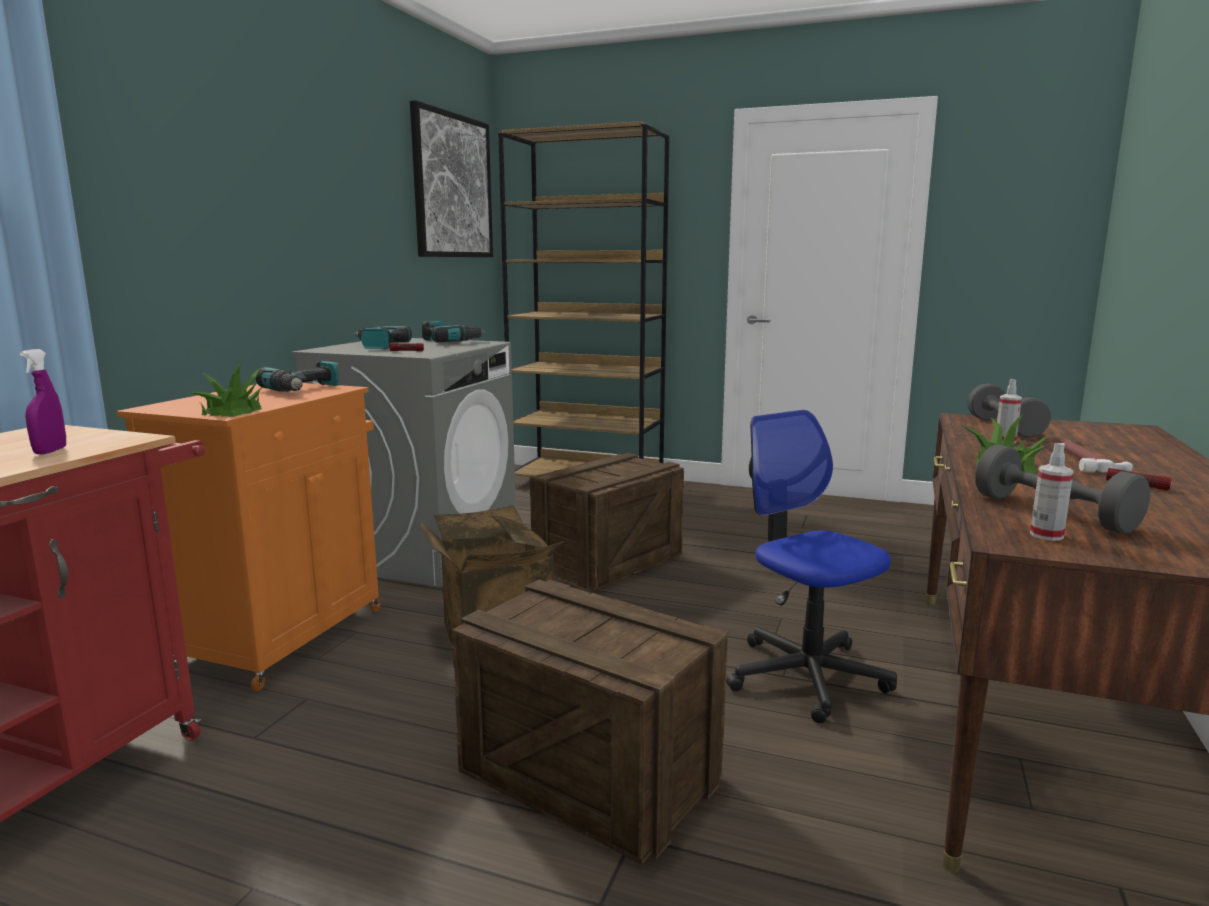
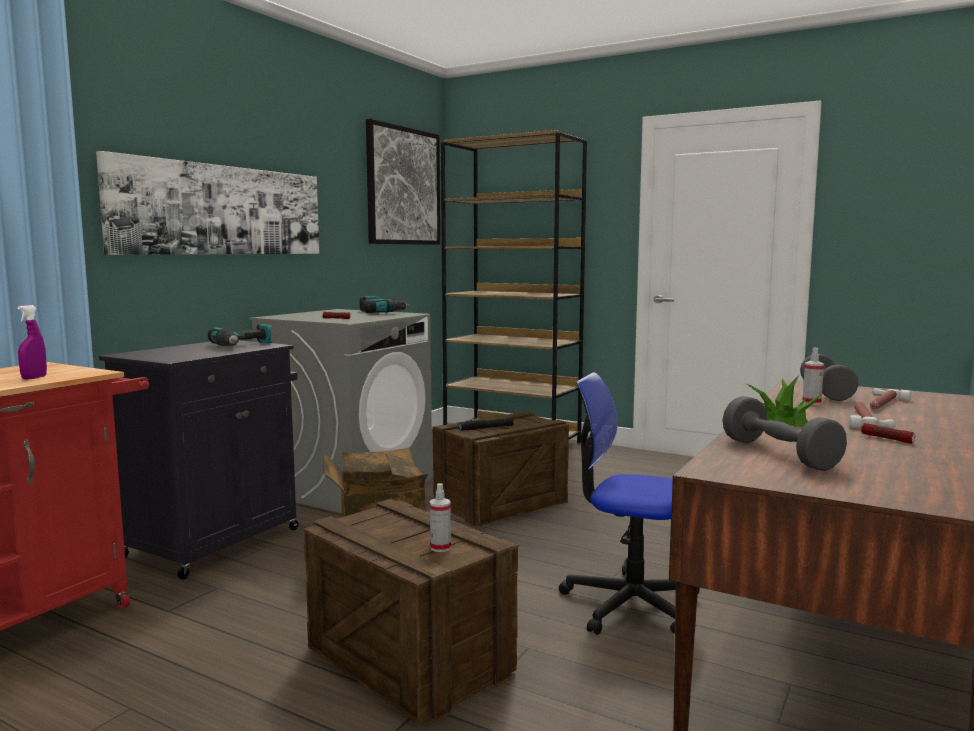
camera: 10 degrees right, 5 degrees down
orange cabinet [116,383,381,691] -> black cabinet [99,340,298,579]
potted plant [192,363,262,417] -> none
power drill [353,326,412,349] -> none
office chair [726,410,897,723] -> office chair turned 45 degrees counterclockwise [559,372,700,635]
spray bottle [1030,443,1074,541] -> spray bottle moved to [430,483,451,552]
none -> picture [96,151,319,255]
none -> black flashlight [459,418,514,431]
none -> hammer [870,388,912,409]

